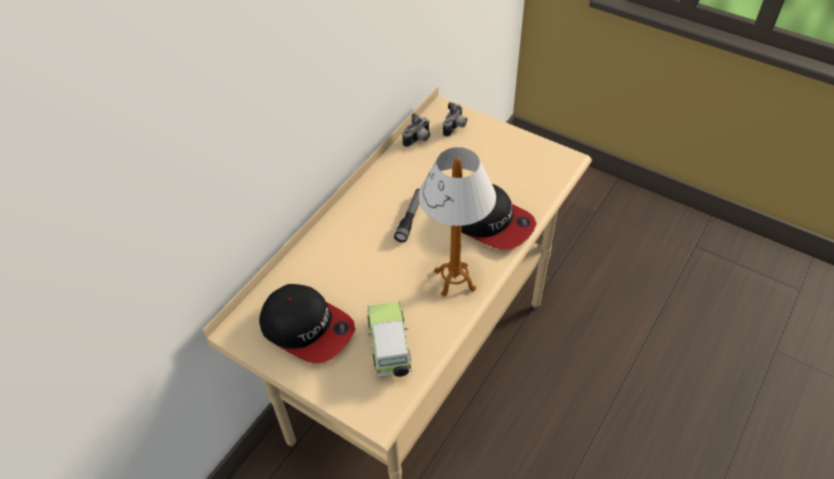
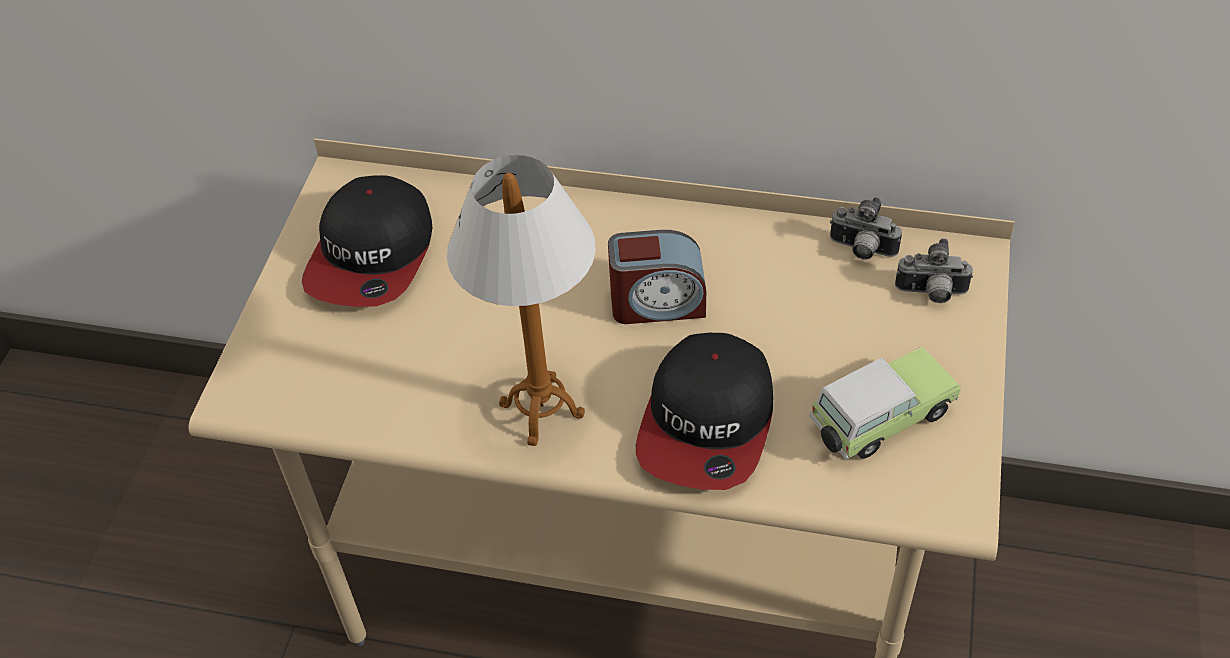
camera: 70 degrees right, 0 degrees up
toy car [367,302,412,377] -> toy car moved to [809,347,961,461]
flashlight [394,189,420,242] -> alarm clock [608,230,706,324]

